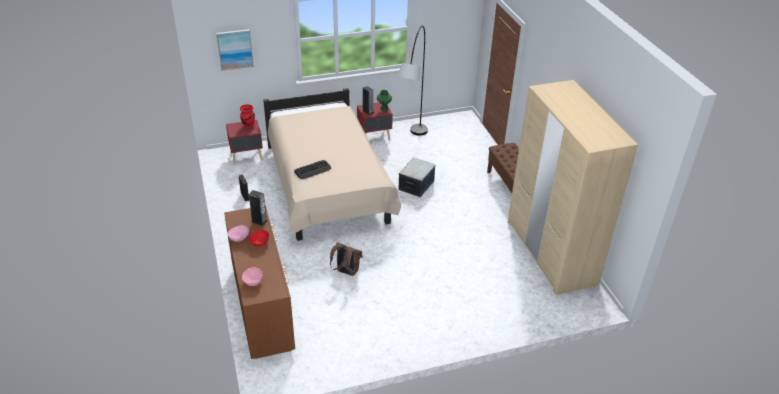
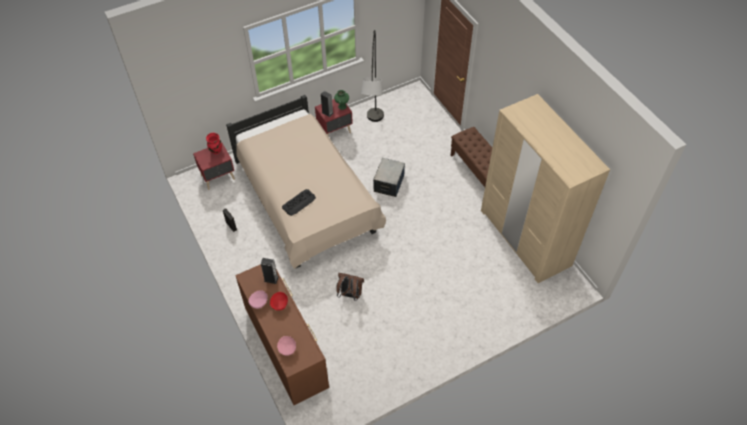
camera: 10 degrees left, 15 degrees up
picture [216,29,254,71] -> none

